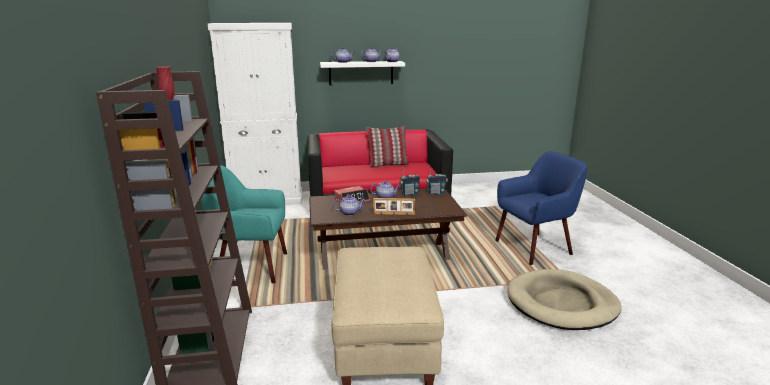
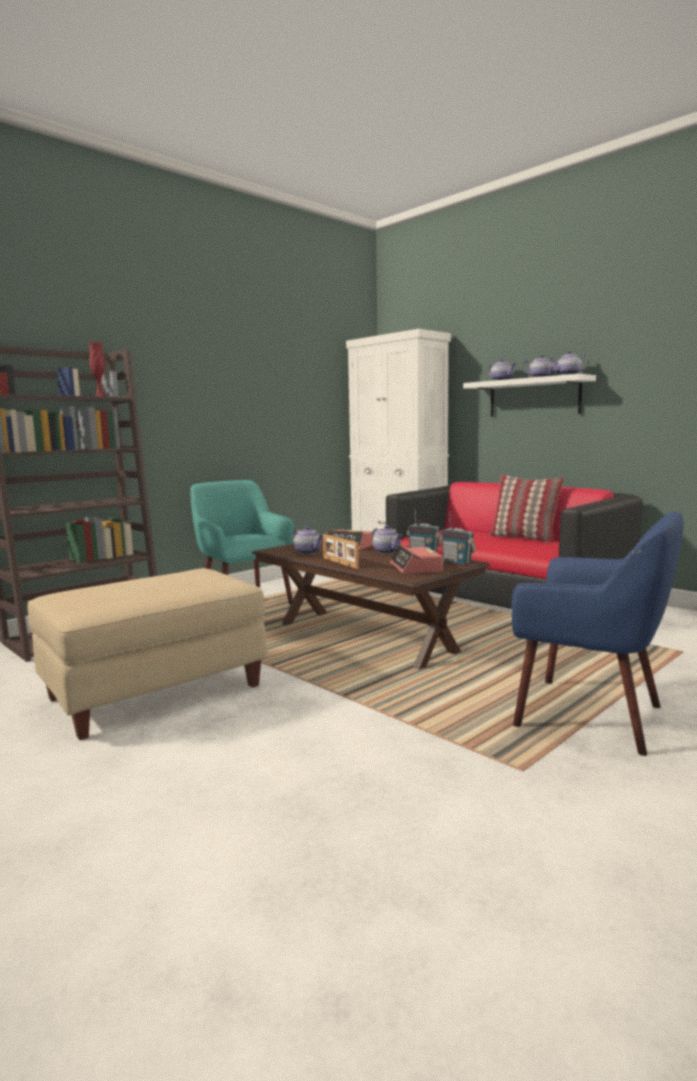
camera: 55 degrees right, 10 degrees down
beige dog bed [507,269,622,330] -> none
none -> alarm clock [390,545,443,574]

